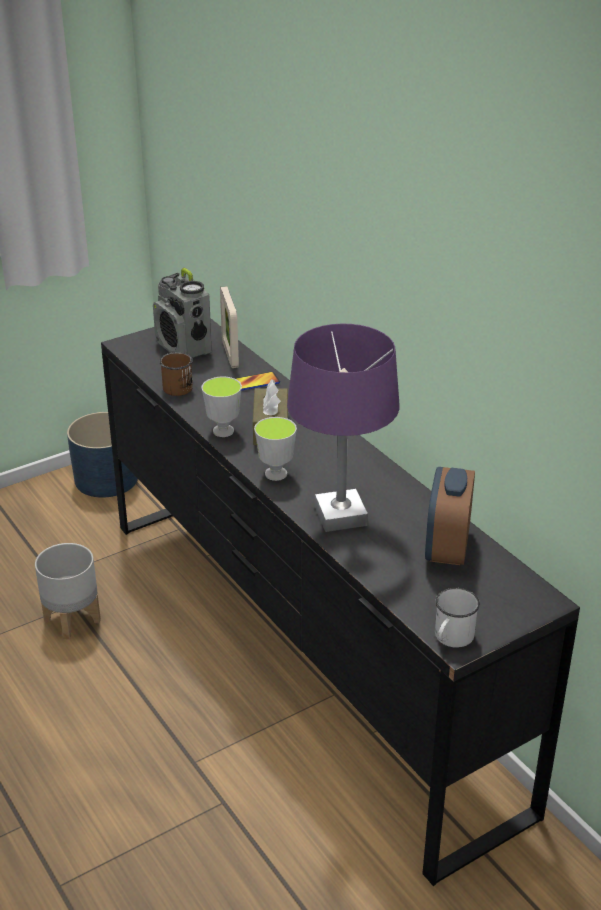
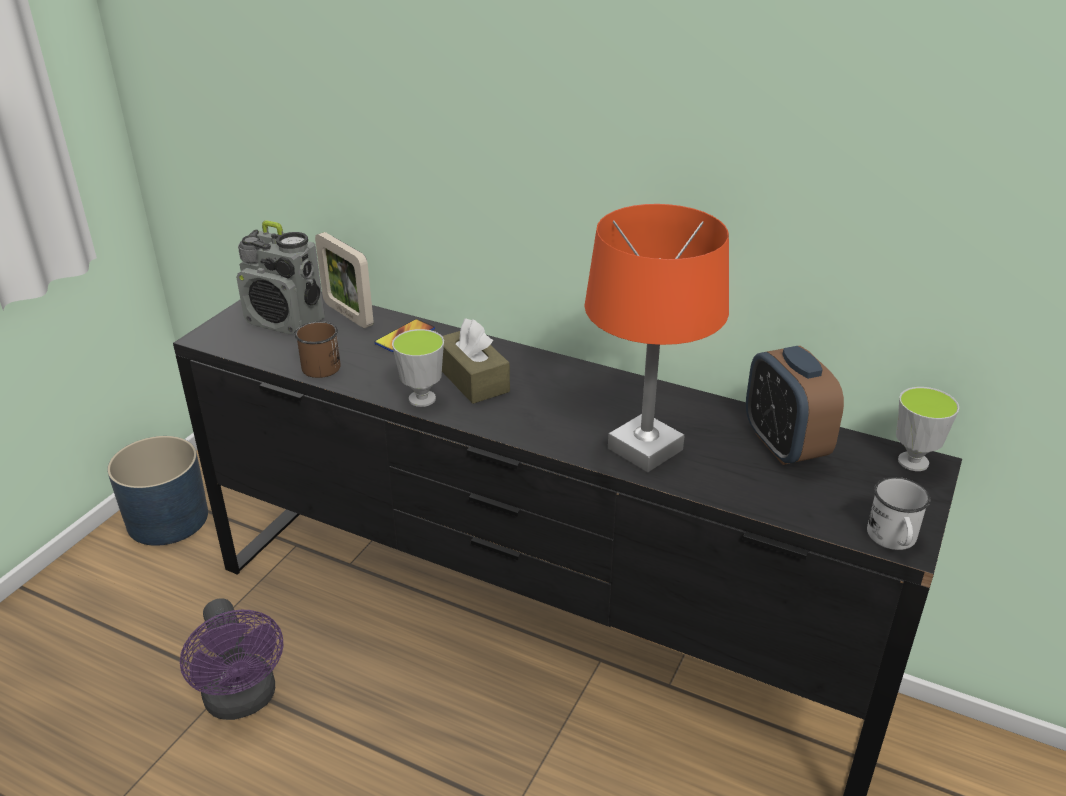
camera: 30 degrees left, 0 degrees up
grey planter [35,543,101,639] -> purple fan [180,598,283,720]
cup [254,417,297,481] -> cup moved to [896,387,959,471]
purple table lamp [287,324,400,532] -> orange table lamp [584,204,729,473]

